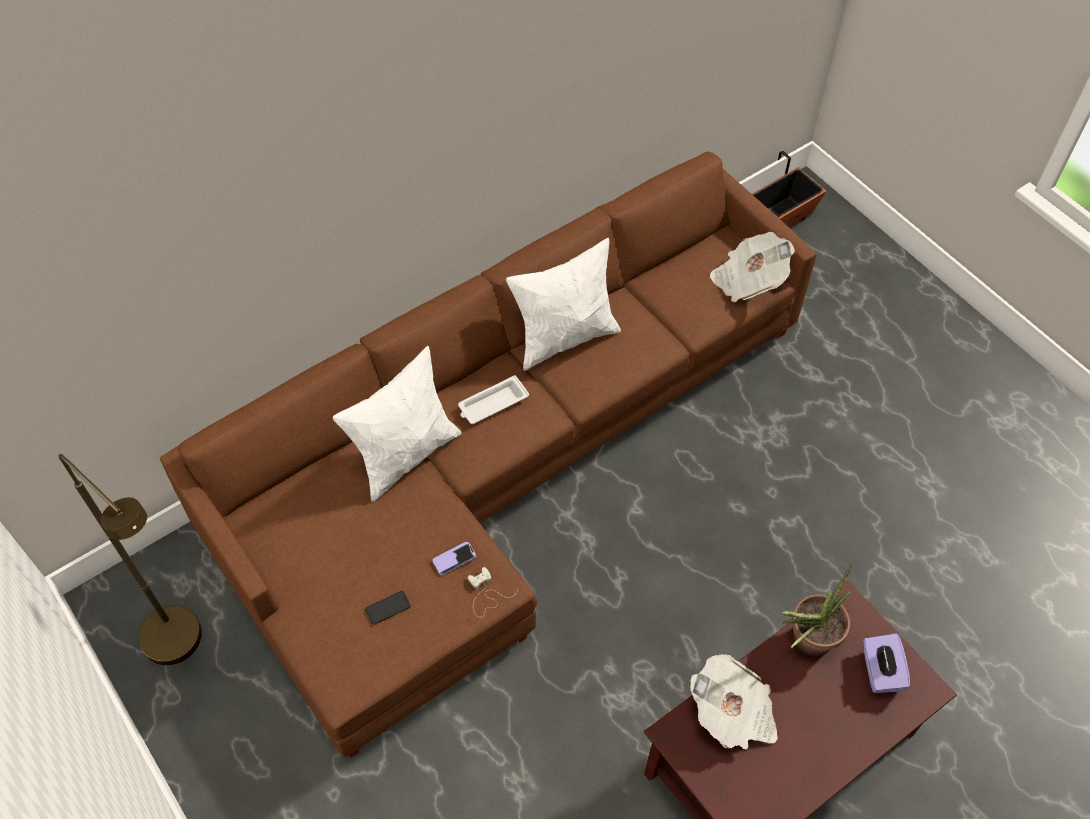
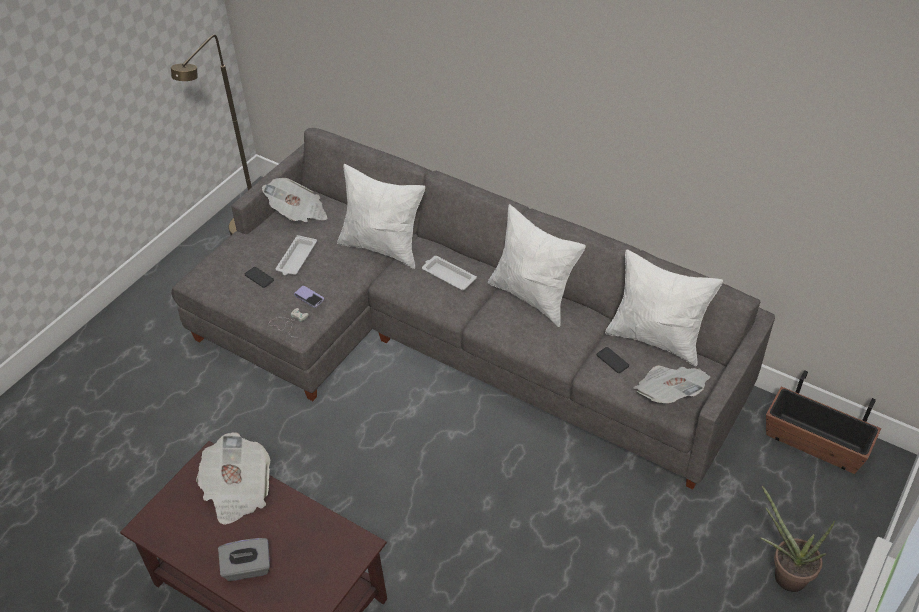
camera: 70 degrees right, 10 degrees down
brown sofa [160,152,817,758] -> grey sofa [172,128,775,490]
potted plant [782,562,852,657] -> potted plant moved to [760,486,835,592]
purple tissue box [863,633,910,693] -> none
none -> grey tissue box [218,538,270,581]
none -> newspaper [262,178,328,222]
none -> white tray [276,235,317,275]
none -> phone [597,347,629,373]
none -> white pillow [605,250,723,366]

